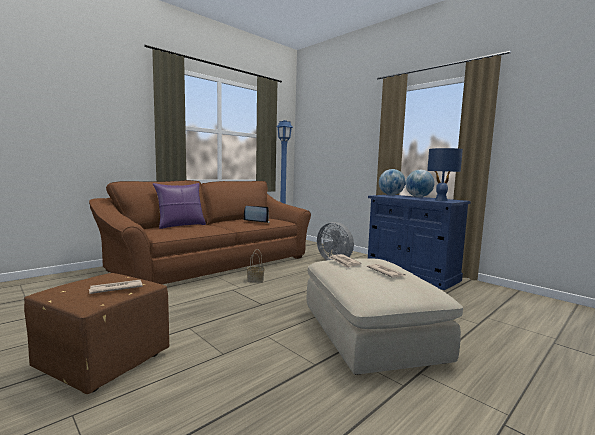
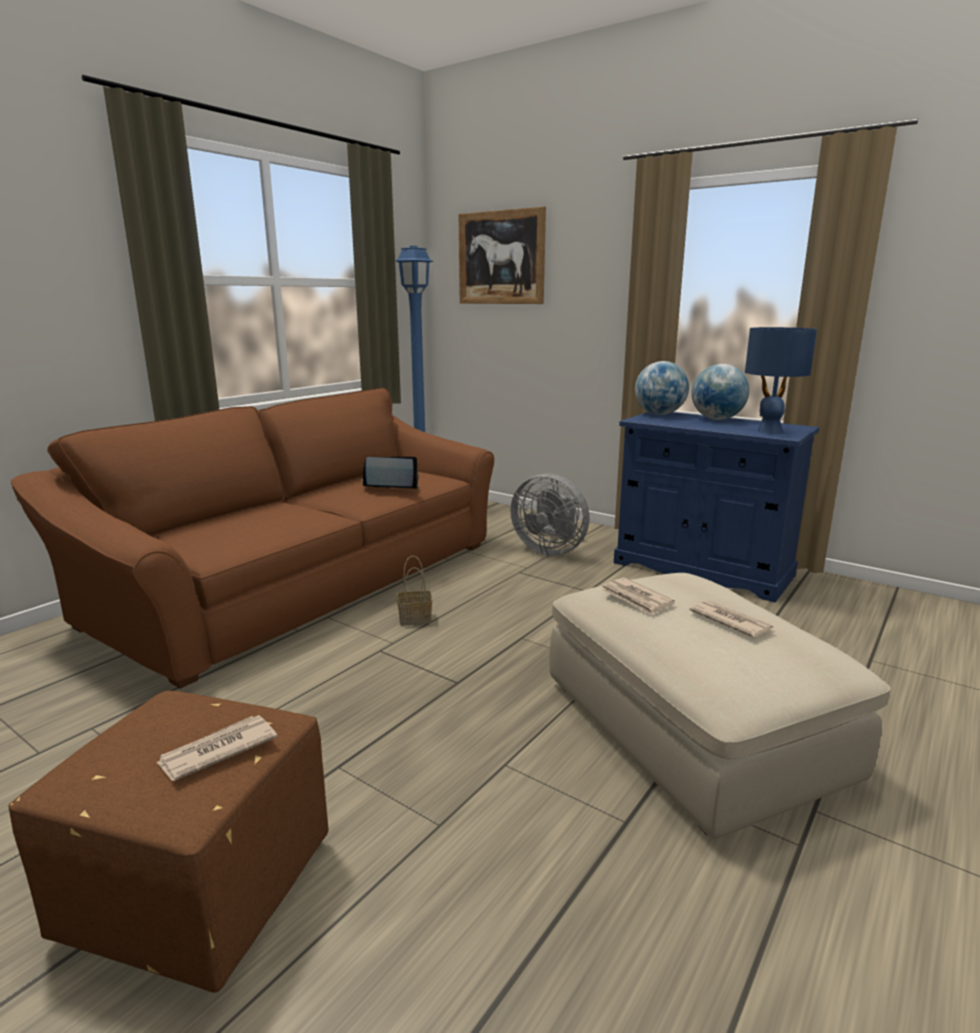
camera: 10 degrees left, 10 degrees up
purple pillow [153,183,206,229] -> none
none -> picture [459,206,546,304]

